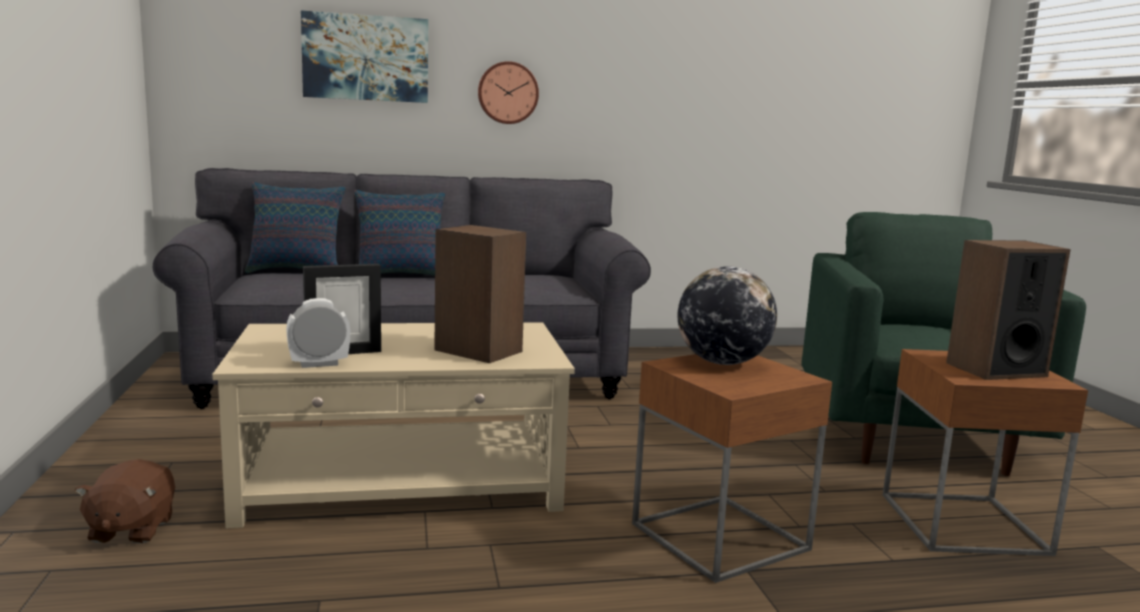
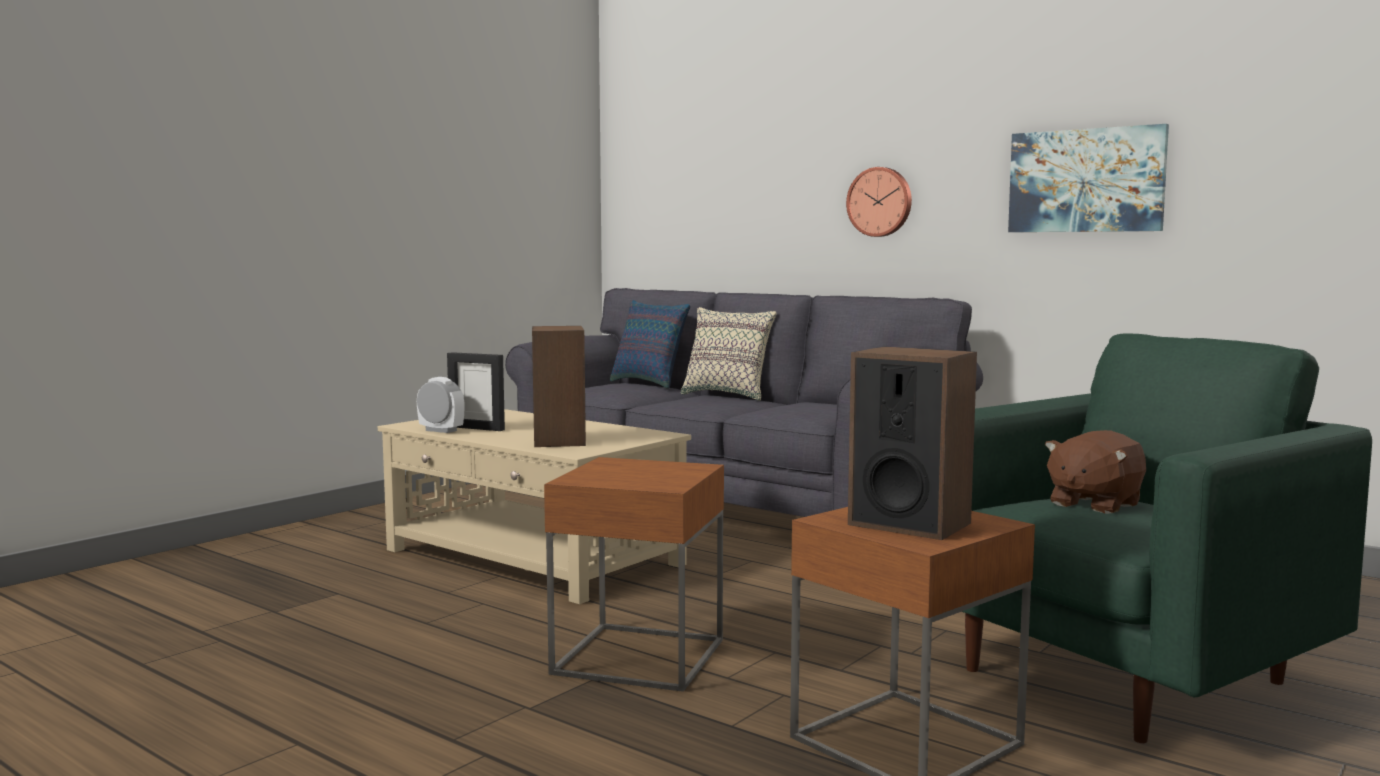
camera: 50 degrees right, 5 degrees down
brown plush toy [75,459,175,543] -> brown plush toy moved to [1045,430,1146,514]
picture [301,10,428,103] -> picture moved to [1008,124,1169,232]
blue pillow [354,190,445,276] -> beige pillow [681,307,776,401]
globe [678,266,777,365] -> none

